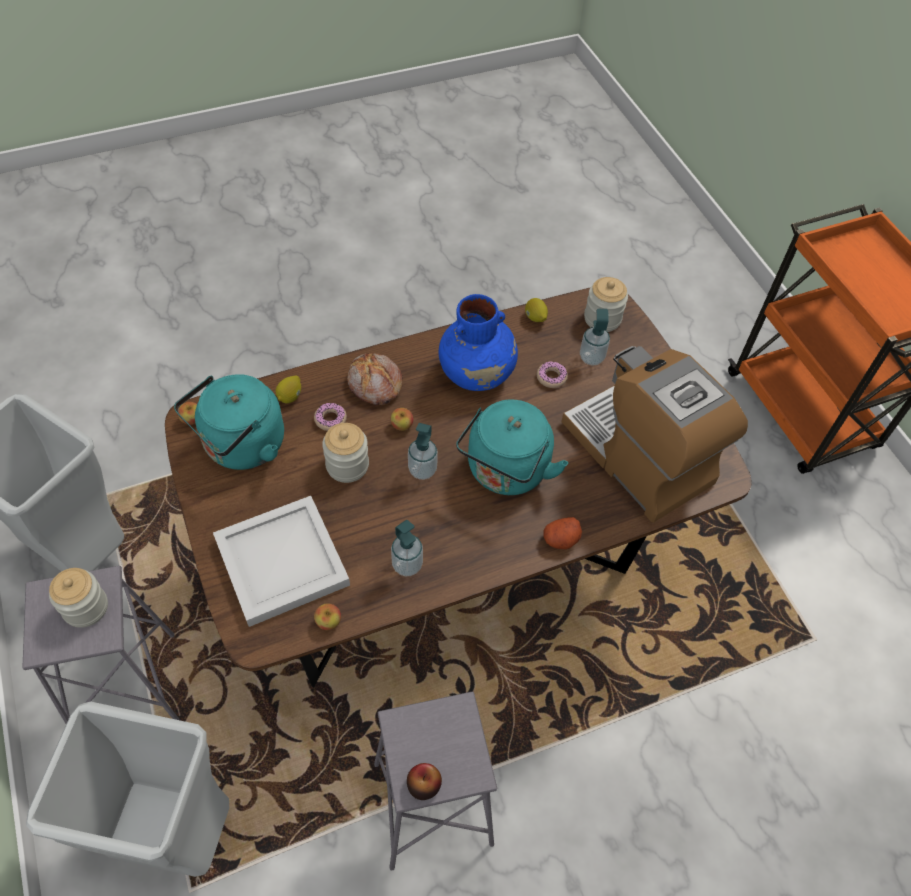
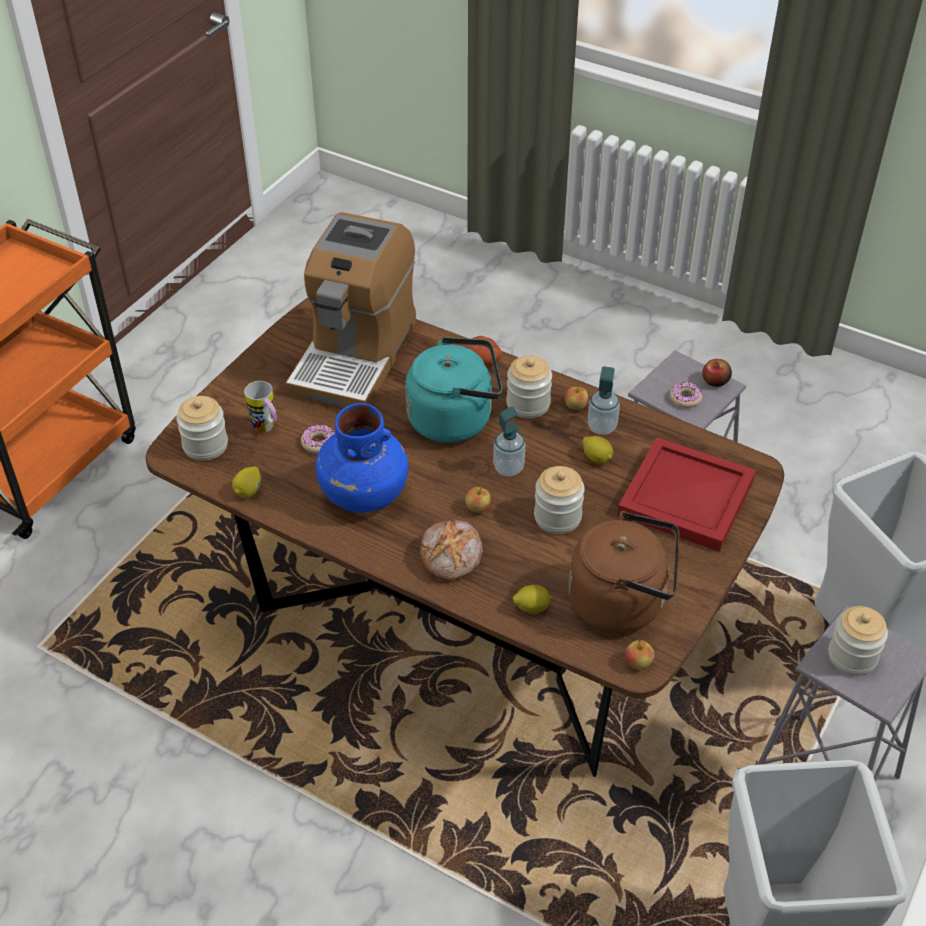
camera: 125 degrees left, 10 degrees down
turquoise kettle [174,374,284,470] -> brown kettle [568,511,680,633]
white tray [213,496,350,627] -> red tray [617,437,756,552]
donut [314,403,347,431] -> donut moved to [670,382,702,408]
apple [314,603,341,630] -> apple moved to [564,385,588,410]
soap dispenser [580,309,610,366] -> mug [244,381,277,433]
none -> jar [506,355,552,419]
none -> lemon [582,436,613,464]

